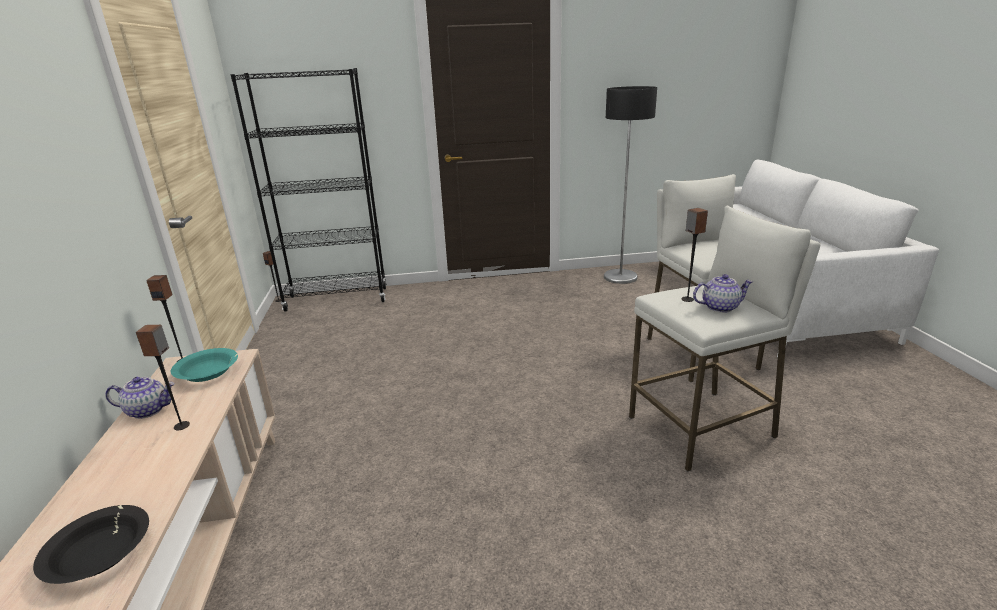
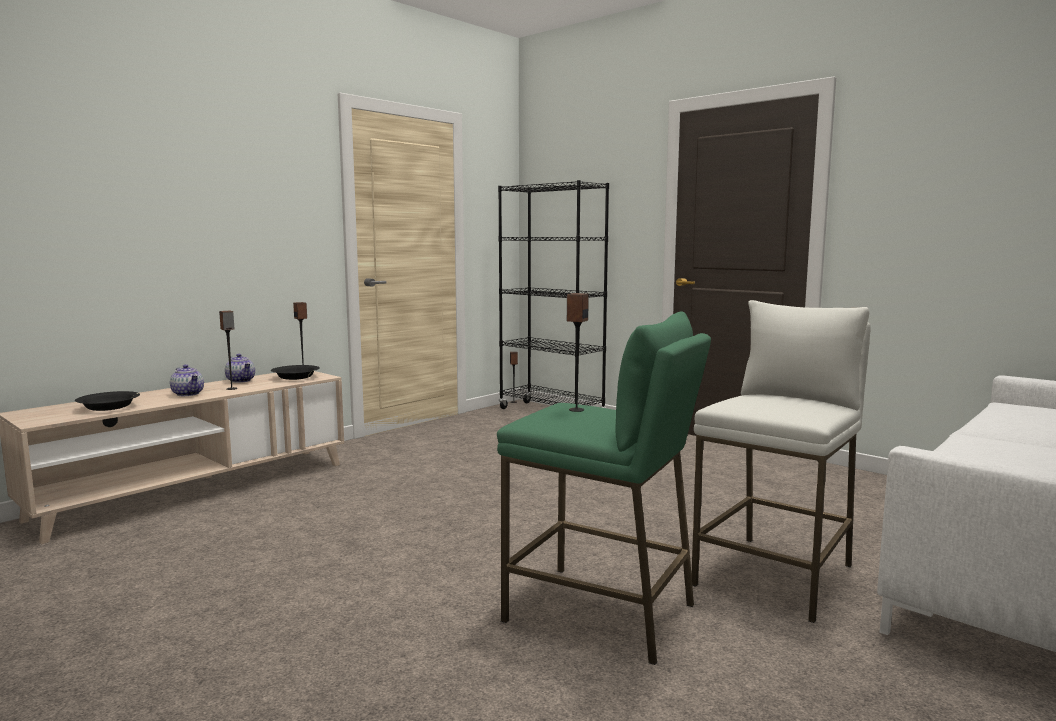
camera: 50 degrees right, 15 degrees down
turquoise bowl [171,348,238,382] -> black bowl [271,365,320,380]
floor lamp [604,86,657,284] -> none
white stool [629,206,820,472] -> green stool [497,312,711,665]
teapot [693,274,753,313] -> teapot moved to [170,364,204,396]

